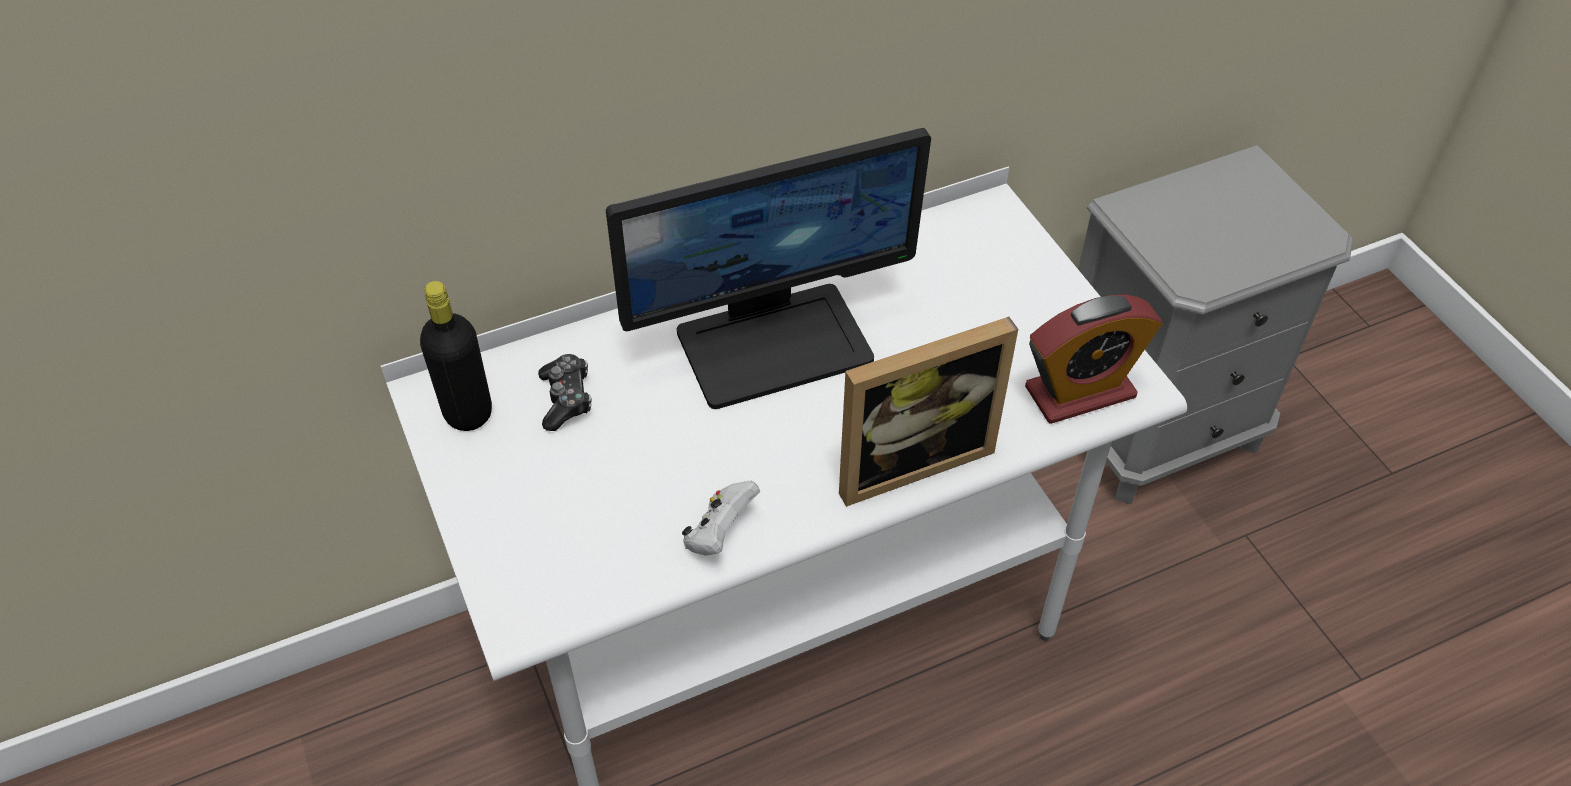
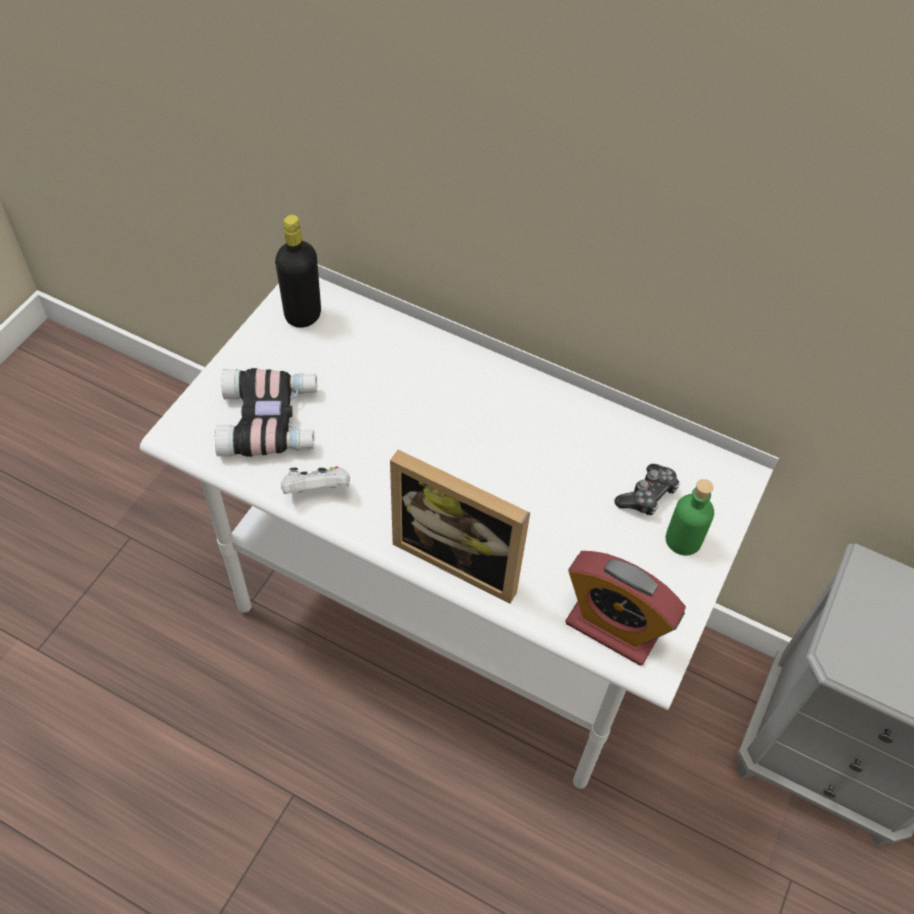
camera: 50 degrees right, 5 degrees up
game controller [538,354,592,431] -> game controller moved to [614,464,680,516]
monitor [606,128,931,409] -> none
none -> binoculars [215,368,317,457]
none -> green bottle [666,479,714,556]

